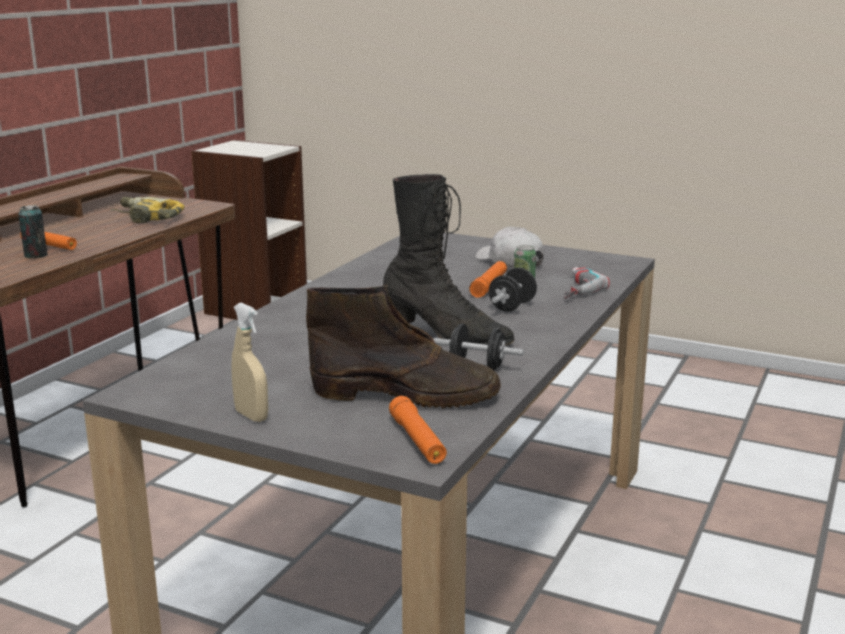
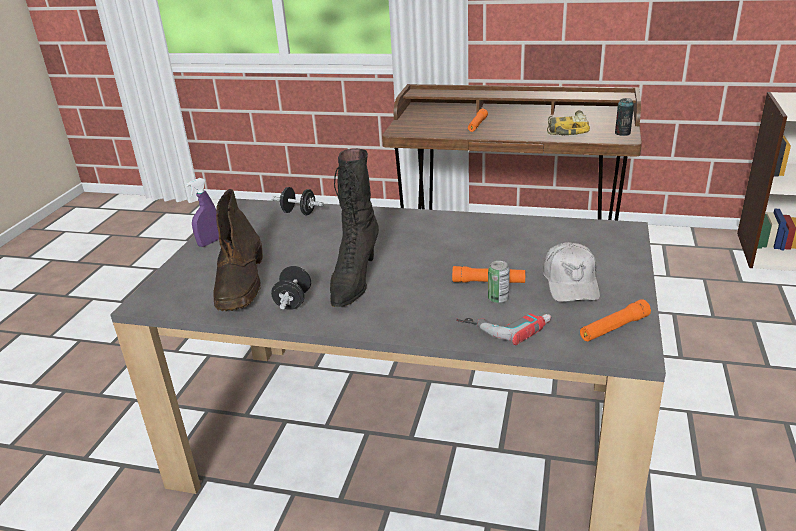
camera: 80 degrees right, 10 degrees up
can [18,205,47,258] -> can moved to [615,98,634,136]
beige spray bottle [231,303,268,422] -> purple spray bottle [186,178,219,247]
orange flashlight [389,396,447,464] -> orange flashlight moved to [580,299,651,341]
white cap [476,227,544,268] -> white cap turned 135 degrees clockwise [543,242,600,302]
black dumbbell [489,268,537,312] -> black dumbbell moved to [272,187,324,215]

